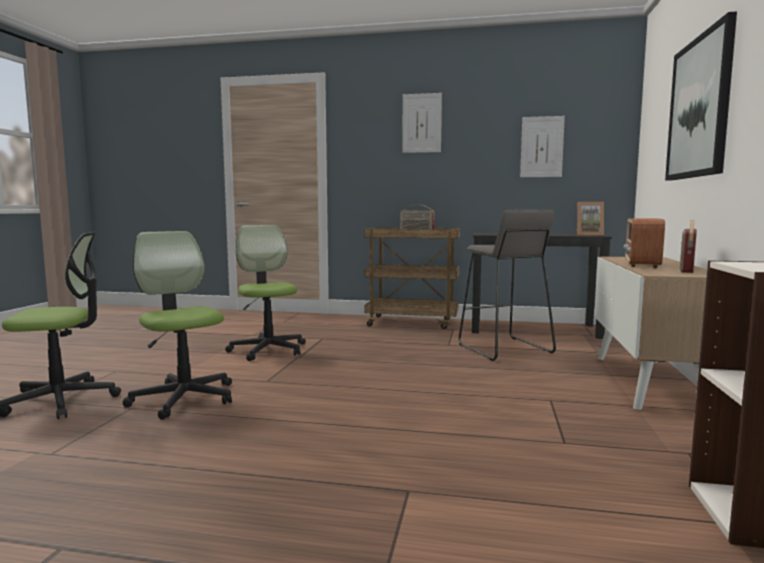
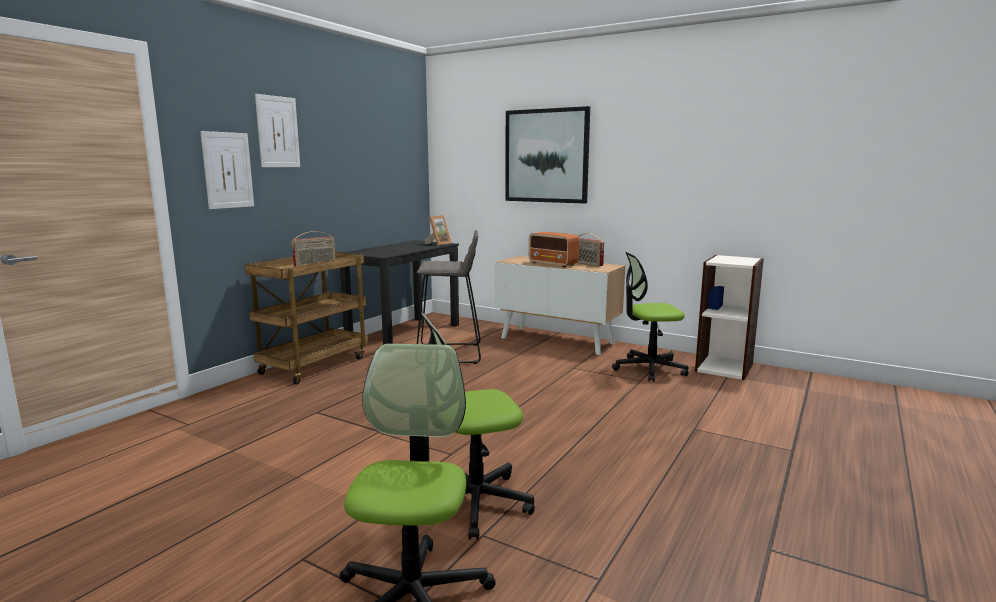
camera: 70 degrees left, 5 degrees up
office chair [225,225,306,361] -> office chair moved to [612,252,688,382]
picture [520,116,565,177] -> picture moved to [200,131,254,209]

